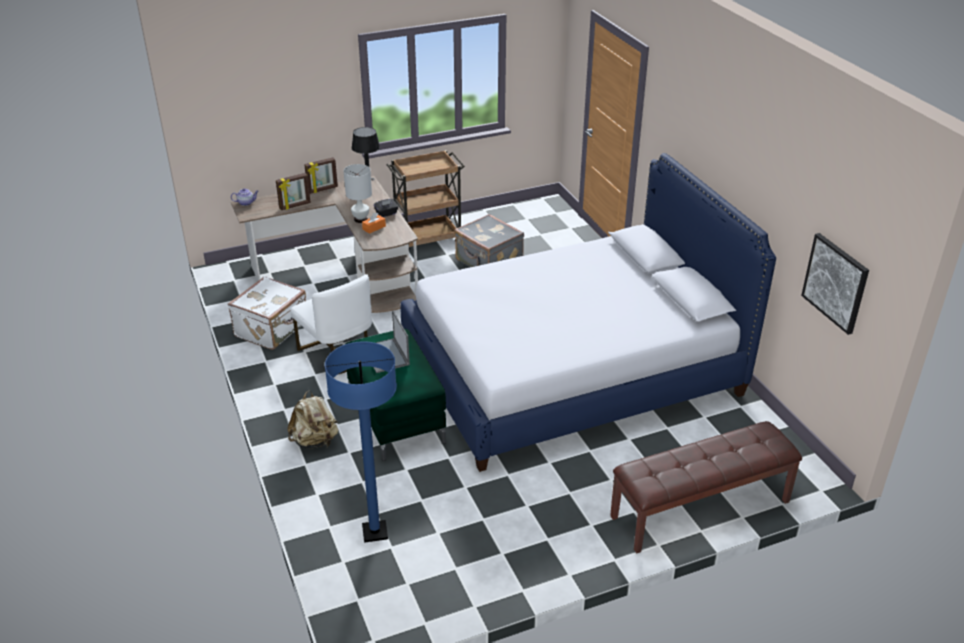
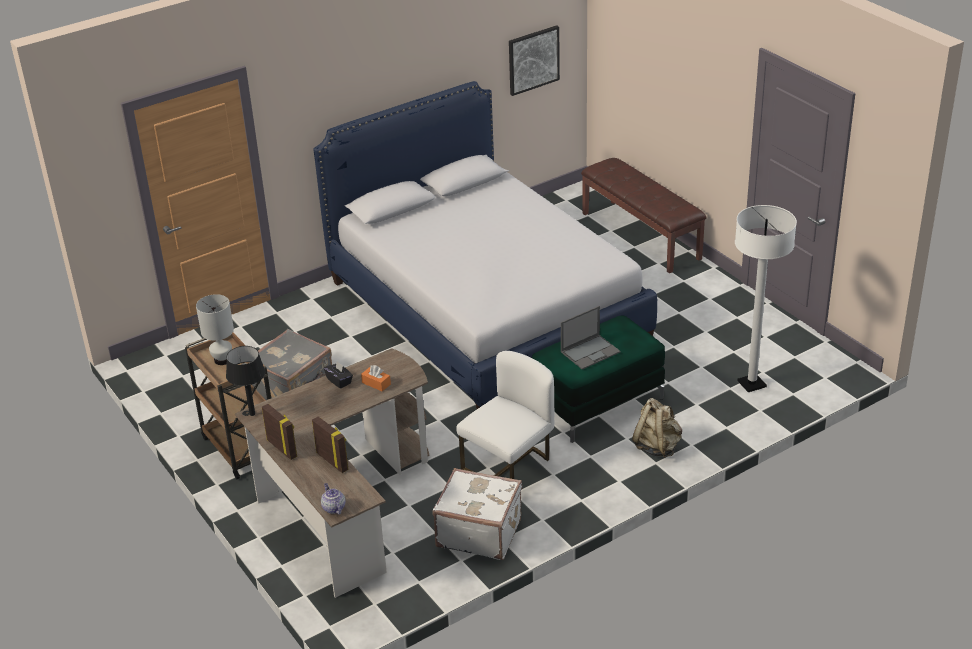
camera: 100 degrees left, 0 degrees up
blue floor lamp [325,341,397,543] -> white floor lamp [735,205,797,392]
white table lamp [344,164,372,223] -> white table lamp moved to [196,294,234,365]

